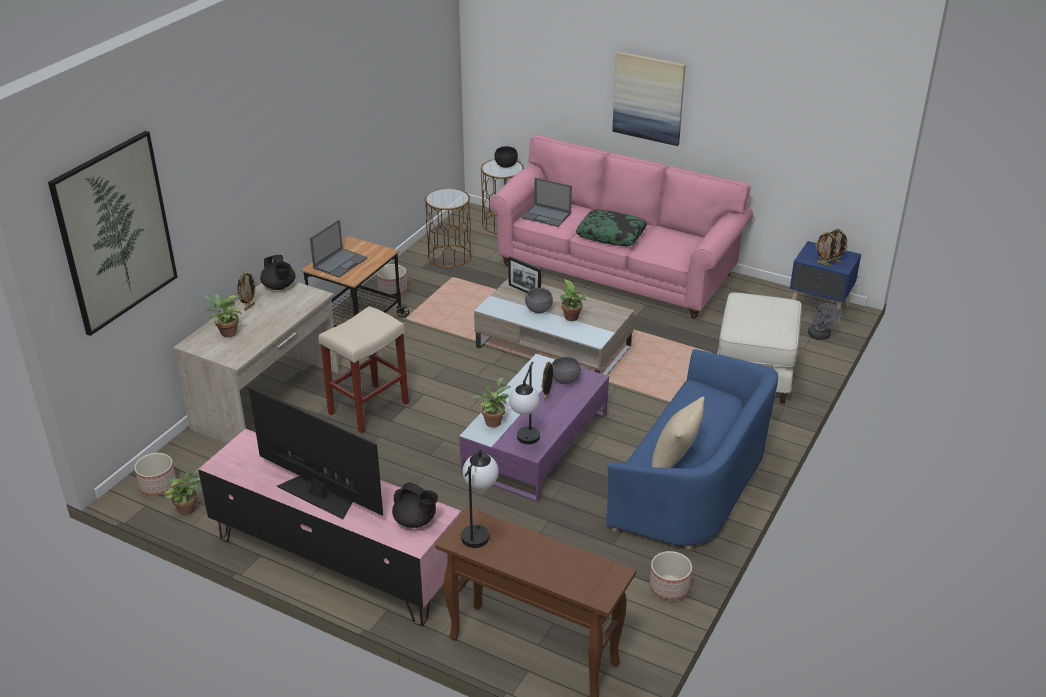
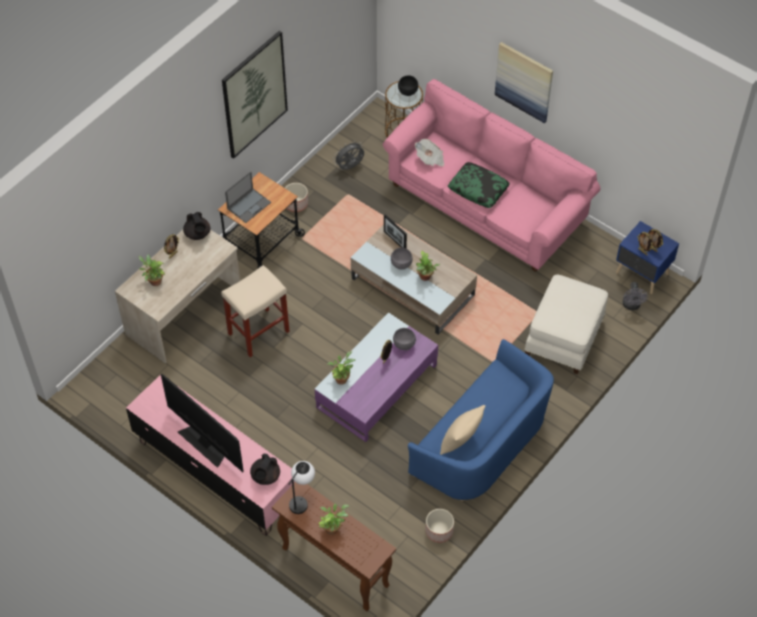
camera: 10 degrees right, 20 degrees up
picture [48,131,177,336] -> picture moved to [222,31,288,159]
planter [134,453,176,496] -> none
potted plant [165,469,200,515] -> potted plant moved to [319,503,349,535]
black teapot [392,482,438,528] -> black teapot turned 75 degrees clockwise [250,454,280,485]
brown side table [425,188,472,267] -> grey fan [333,141,364,170]
table lamp [509,362,540,444] -> none
laptop [522,178,572,227] -> newspaper [415,139,444,167]

